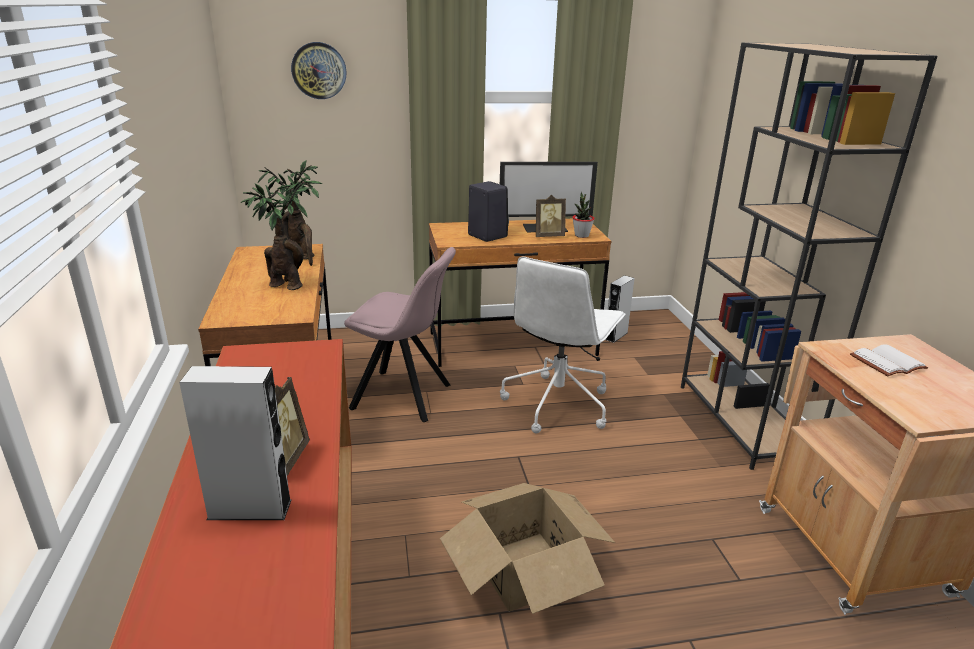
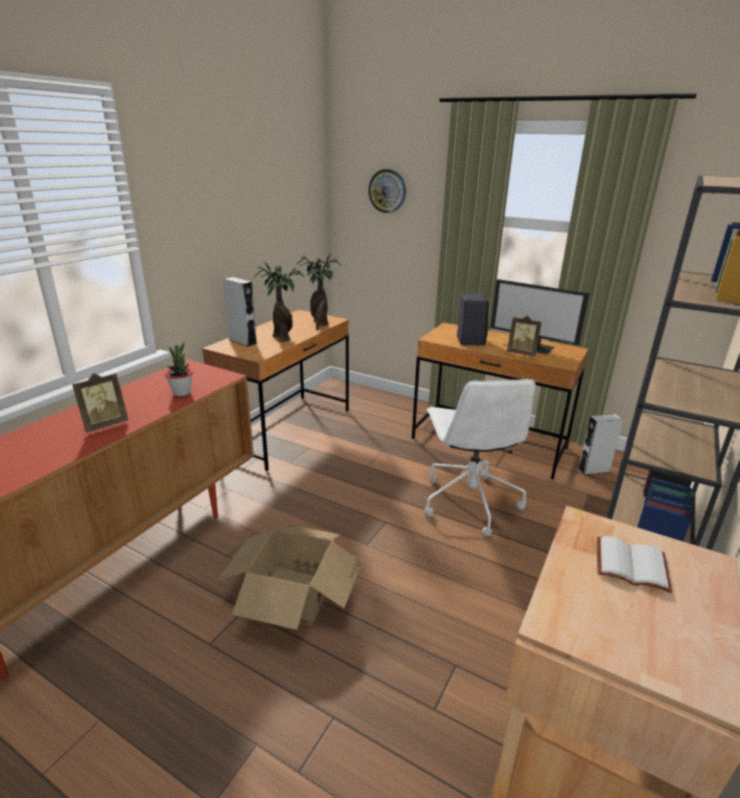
camera: 40 degrees right, 0 degrees up
grey speaker [179,366,292,520] -> grey speaker moved to [223,277,257,347]
pink chair [344,247,456,422] -> none
white office chair [500,256,626,433] -> white office chair turned 75 degrees counterclockwise [425,379,535,537]
potted plant [572,192,595,238] -> potted plant moved to [165,342,193,396]

